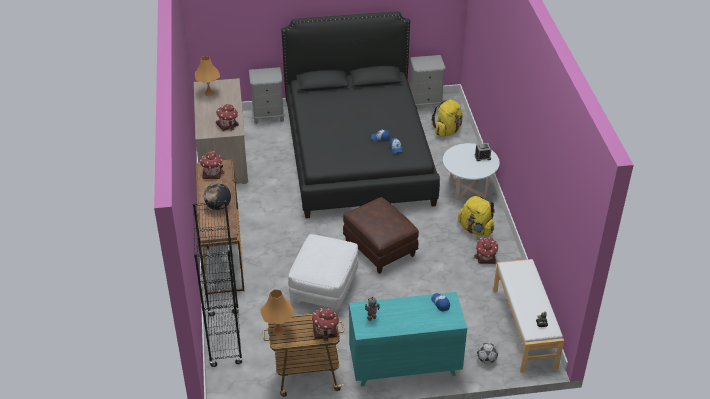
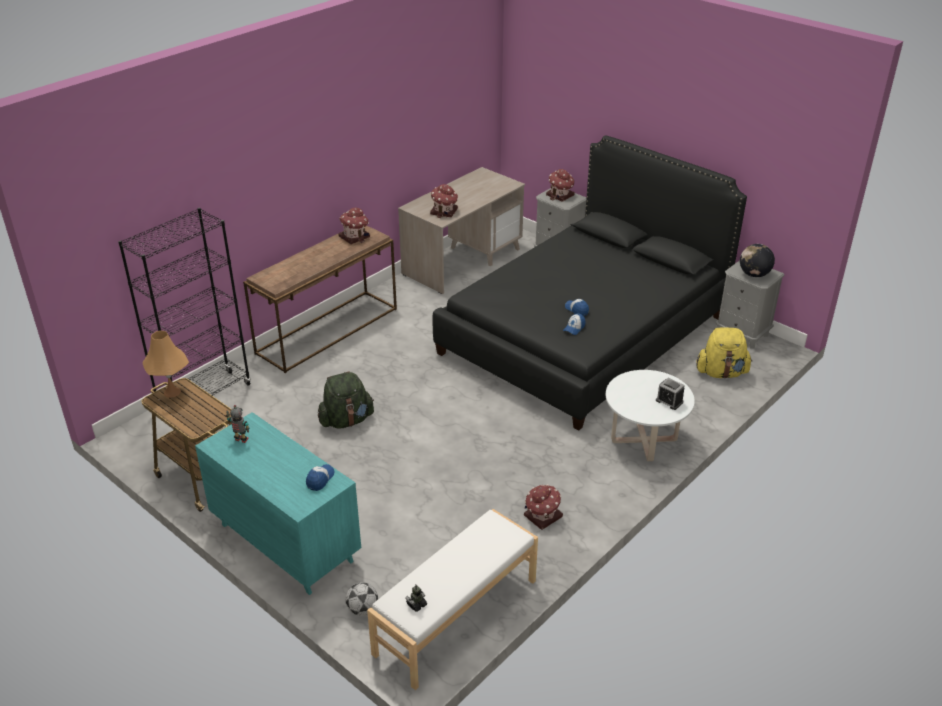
camera: 50 degrees right, 5 degrees down
orange table lamp [195,56,220,96] -> none
globe [204,183,231,210] -> globe moved to [740,244,775,277]
white ottoman [288,234,358,312] -> green backpack [318,371,374,429]
toy house [311,308,339,342] -> toy house moved to [546,169,575,202]
brown ottoman [343,197,419,274] -> none
yellow backpack [458,196,495,236] -> none

